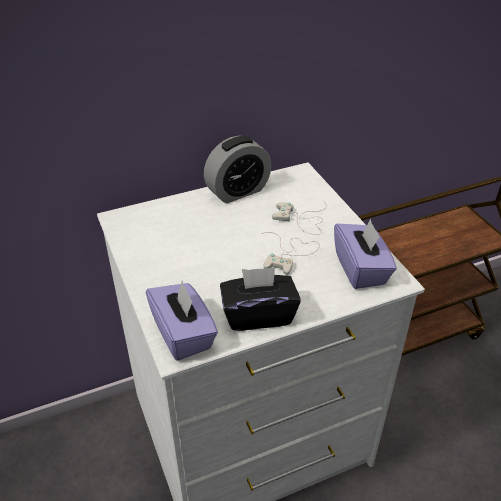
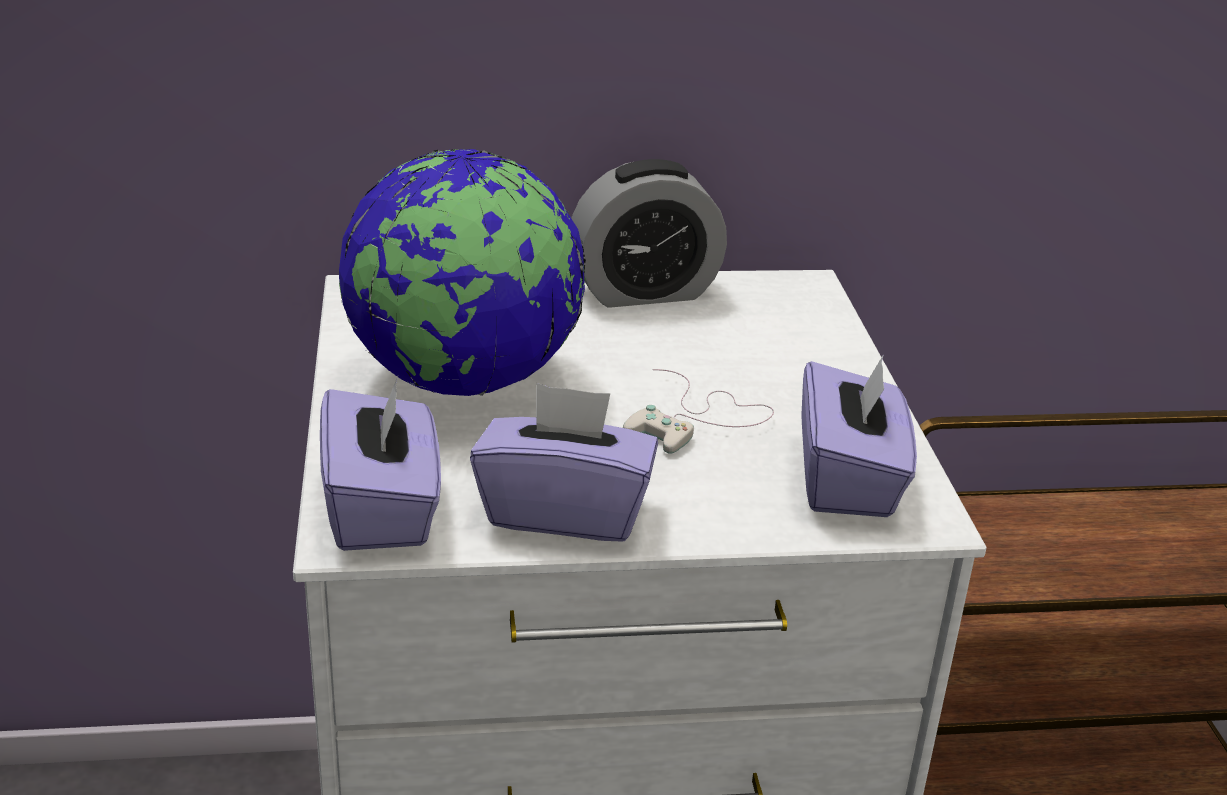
camera: 15 degrees right, 10 degrees down
black tissue box [220,267,301,331] -> purple tissue box [470,383,658,542]
white game controller [272,200,326,235] -> none
none -> globe [339,149,586,396]

